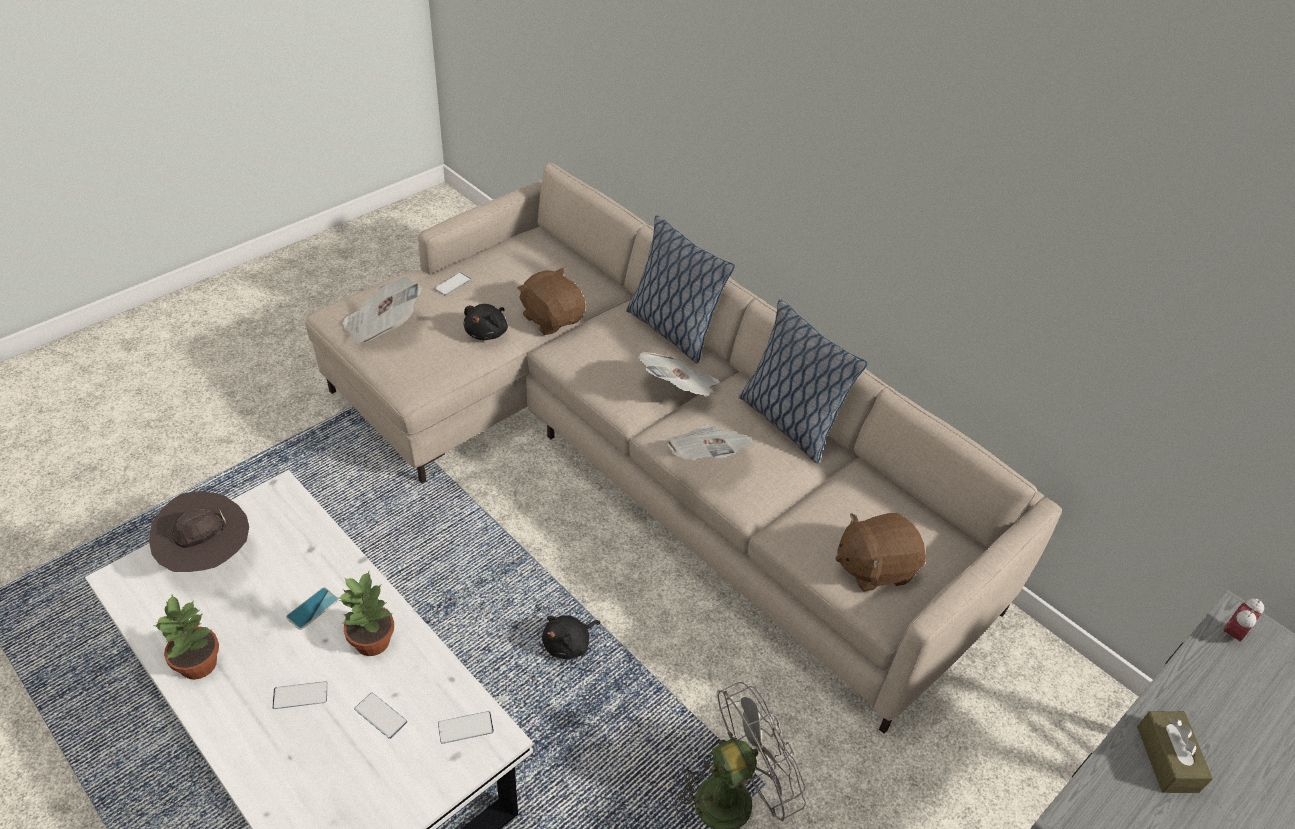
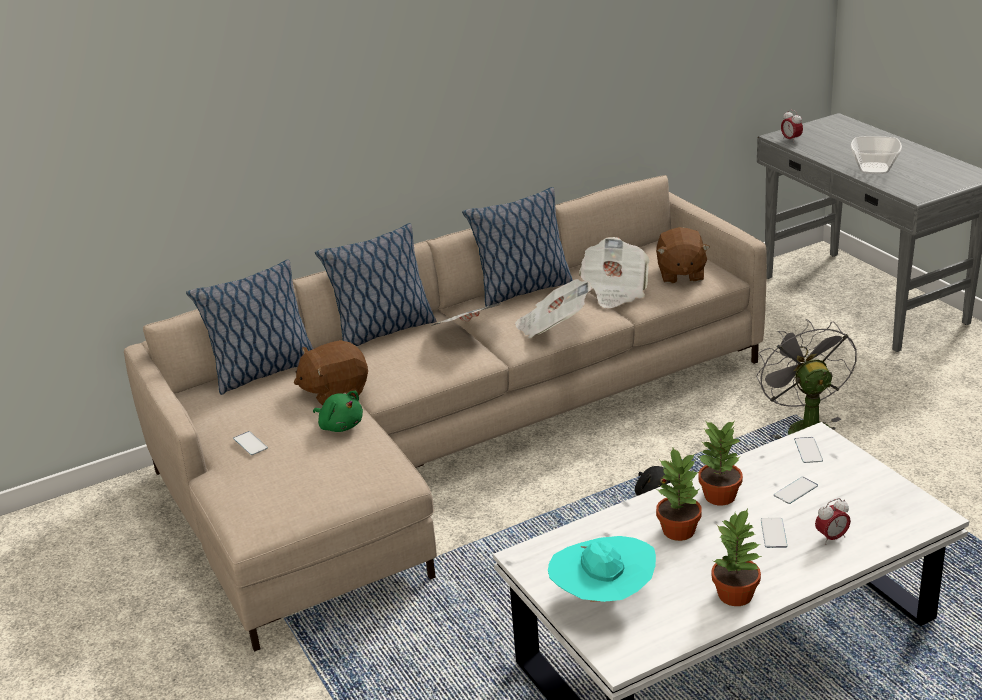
camera: 70 degrees left, 15 degrees down
brown hat [149,491,249,572] -> turquoise hat [548,536,656,602]
phone [286,587,339,630] -> potted plant [656,448,702,541]
newspaper [342,276,422,346] -> newspaper moved to [579,237,650,308]
black plush toy [464,304,508,340] -> green plush toy [313,391,363,432]
brown tissue box [1137,711,1213,793] -> bowl [850,136,902,174]
none -> pillow [186,260,313,395]
none -> alarm clock [815,498,851,545]

